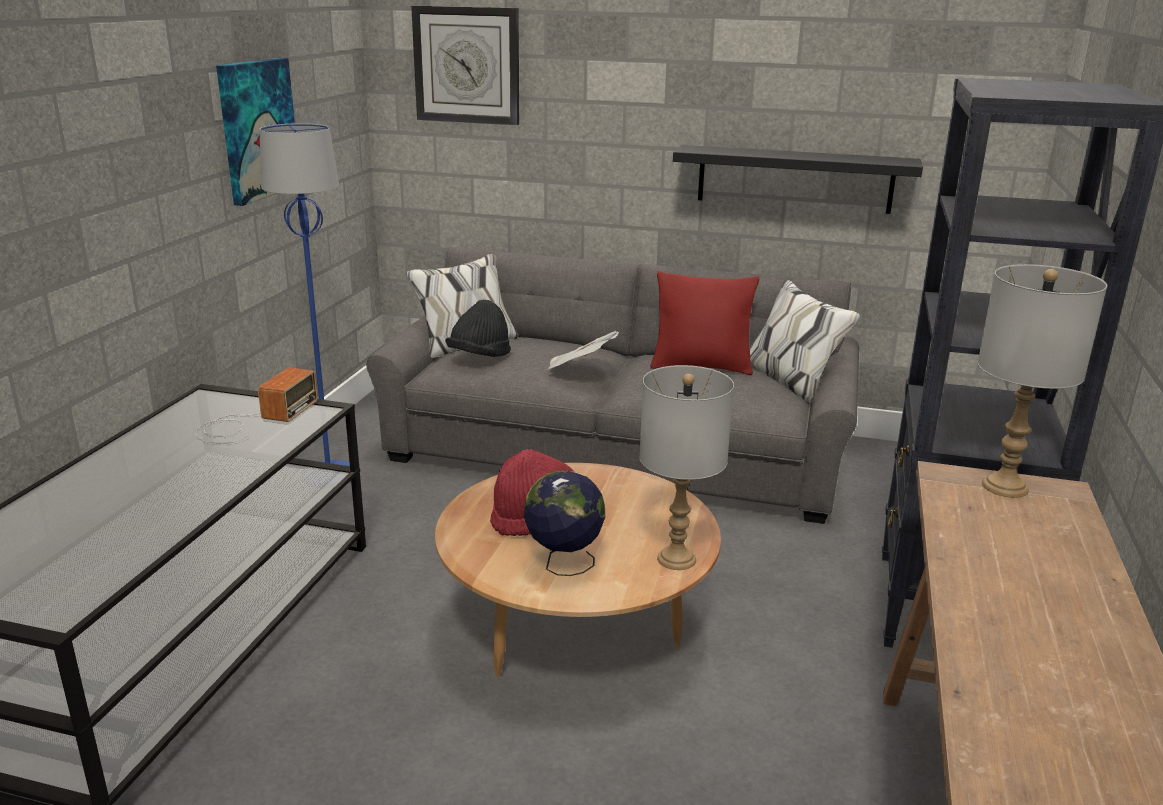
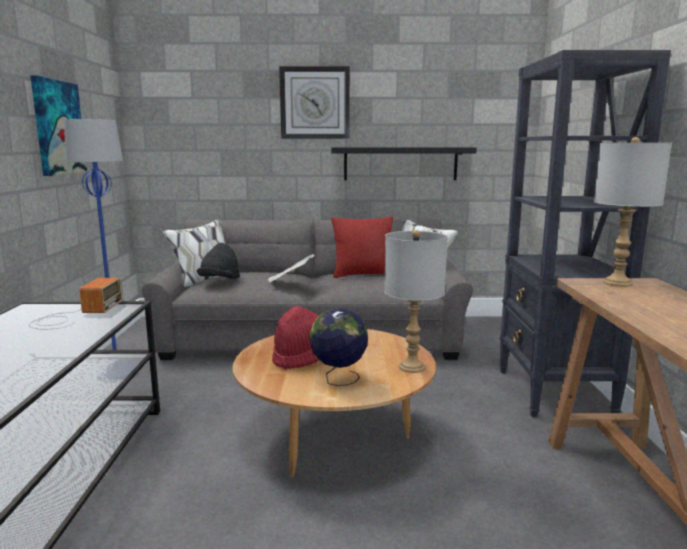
camera: 15 degrees left, 10 degrees down
wall clock [411,5,519,125] -> wall clock moved to [279,66,350,139]

